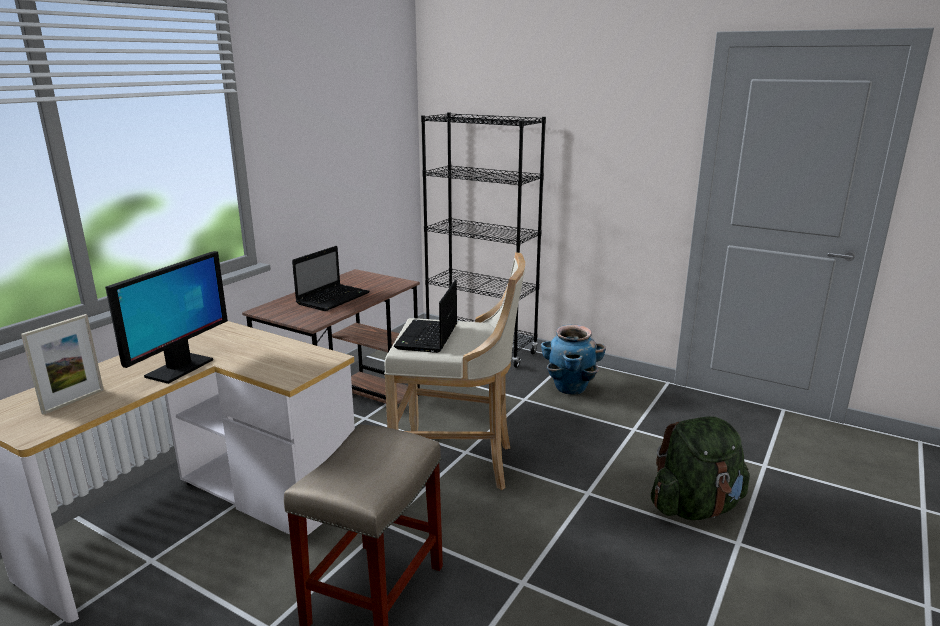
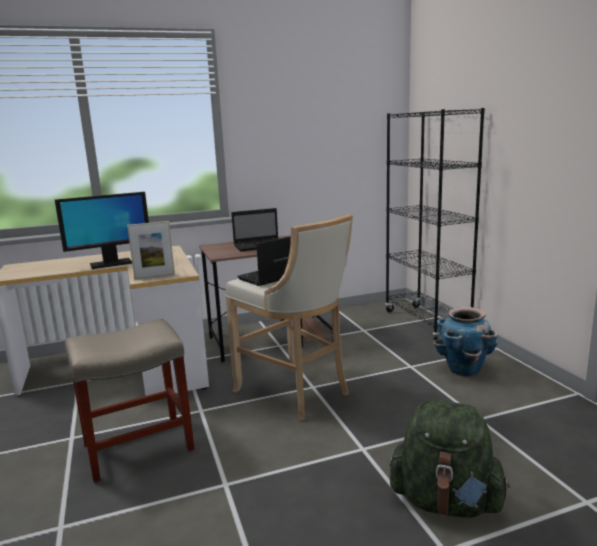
camera: 40 degrees right, 5 degrees down
picture frame [21,314,104,415] -> picture frame moved to [127,221,175,280]

